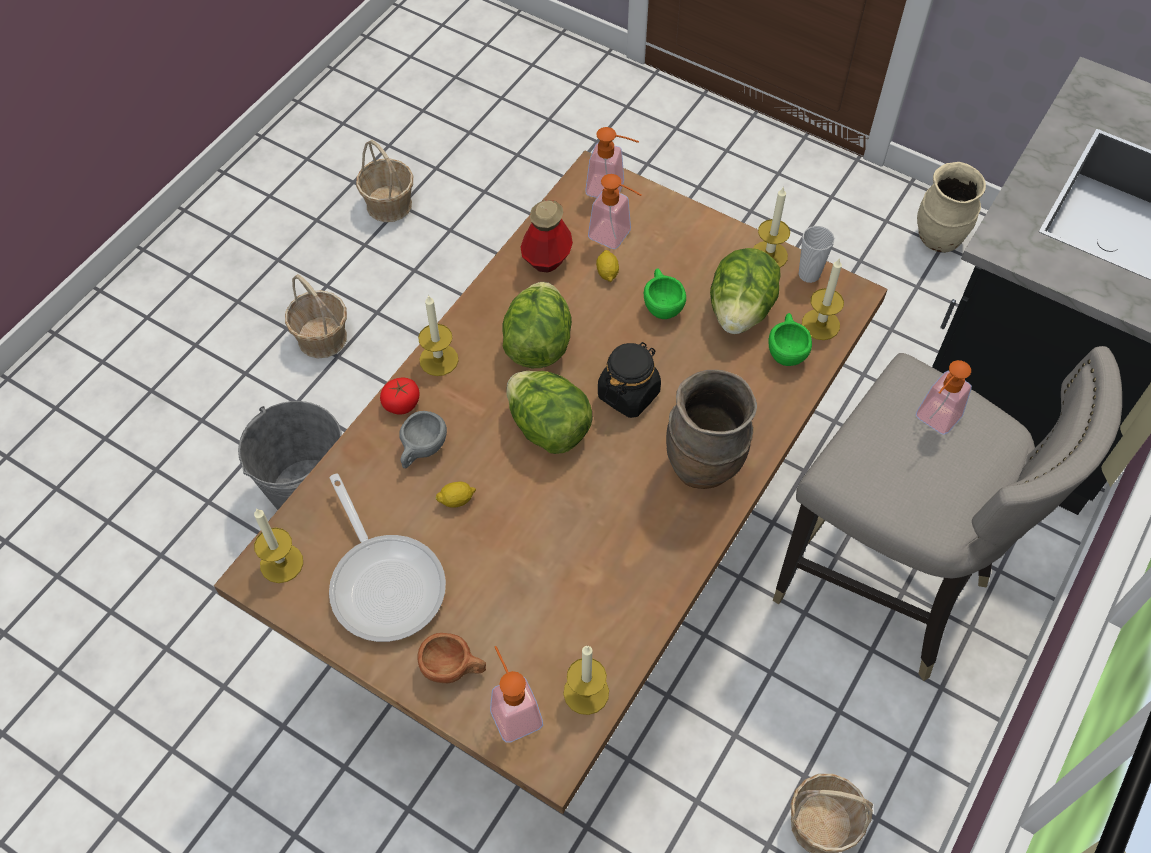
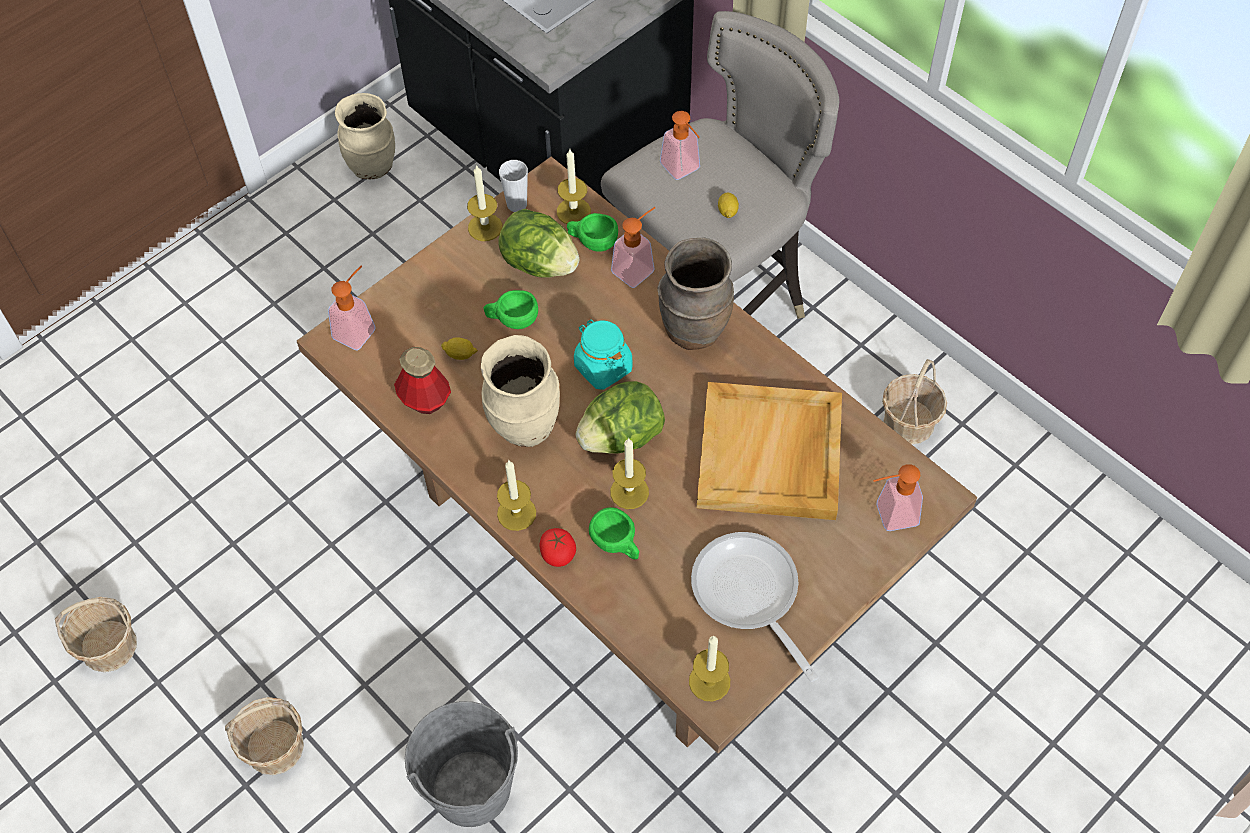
camera: 75 degrees left, 0 degrees up
frying pan [329,473,446,642] -> frying pan turned 105 degrees counterclockwise [691,532,818,682]
grey cup [400,411,447,468] -> green cup [589,507,639,560]
brown cup [418,633,486,683] -> none
lemon [435,481,476,507] -> lemon moved to [718,192,739,218]
lettuce [502,282,572,368] -> beige vase [481,335,560,447]
candle [563,645,609,715] -> candle moved to [610,438,649,509]
soap dispenser [588,174,641,249] -> soap dispenser moved to [611,207,656,288]
black jar [598,342,661,418] -> turquoise jar [574,320,632,390]
none -> beige tray [697,382,842,520]

